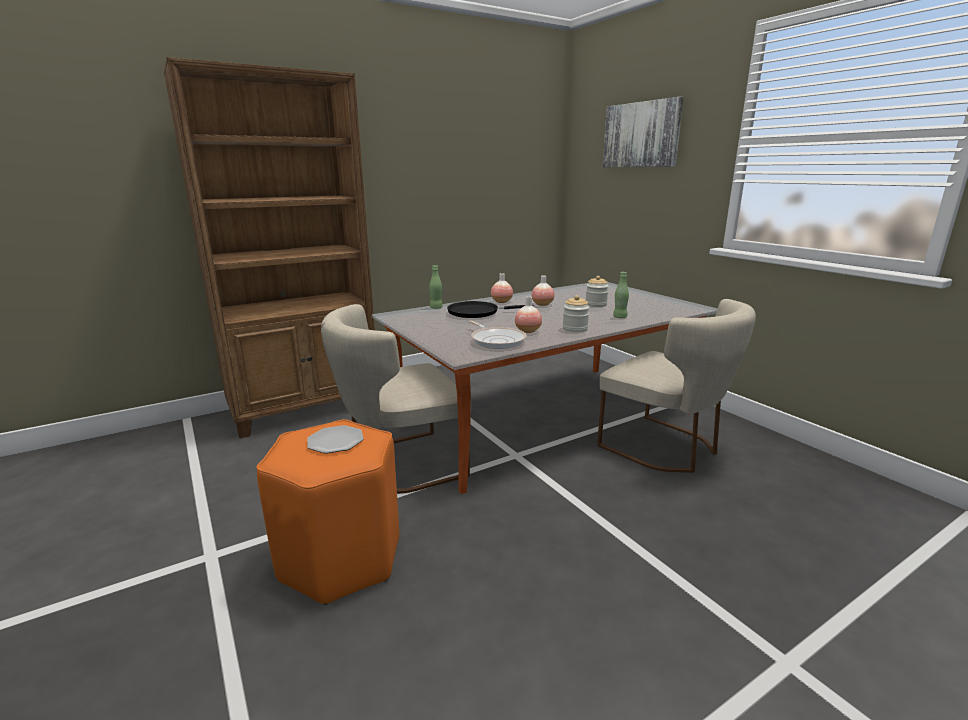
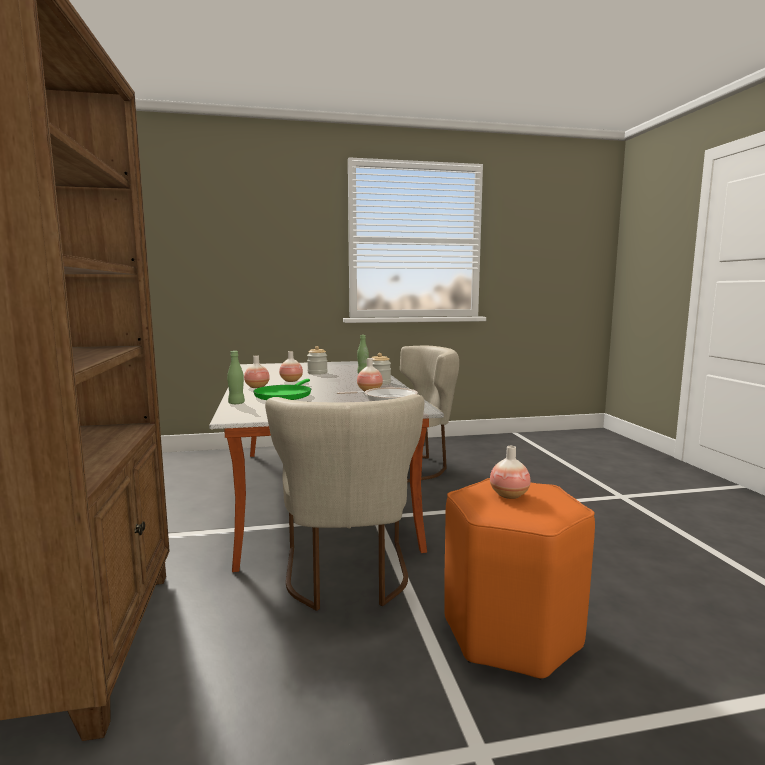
camera: 70 degrees left, 10 degrees down
plate [307,425,364,454] -> vase [490,446,530,499]
black frying pan [447,301,534,318] -> green frying pan [253,379,311,400]
picture [603,97,684,167] -> none

